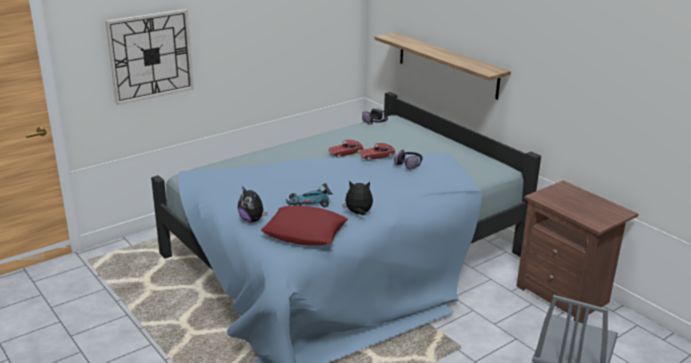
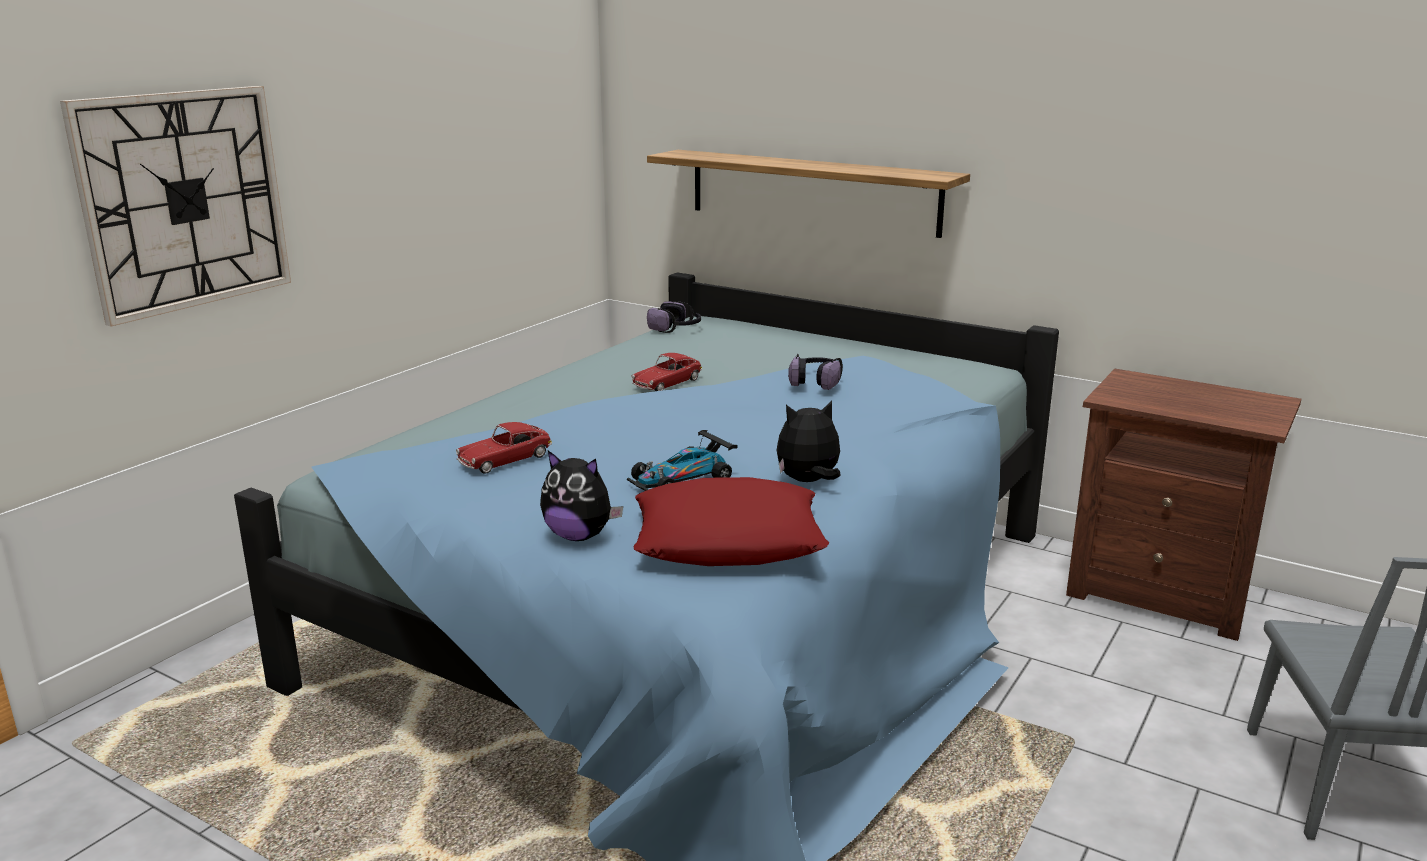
camera: 20 degrees left, 5 degrees down
toy car [359,143,396,161] -> toy car moved to [456,422,552,474]

